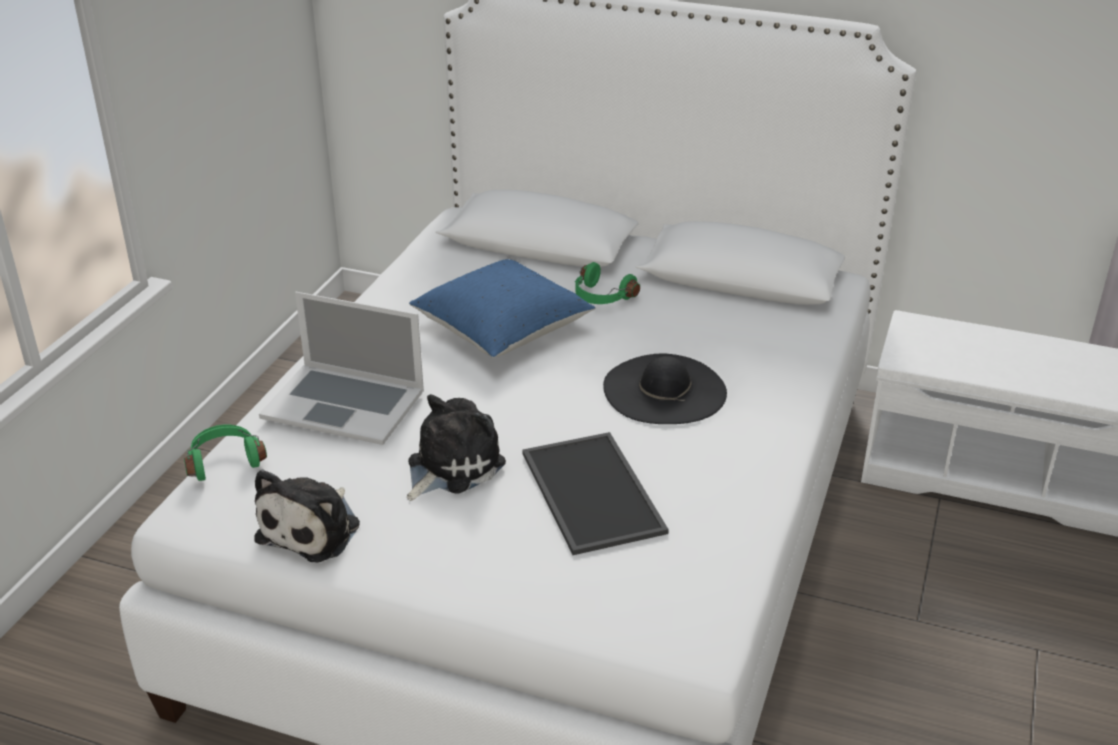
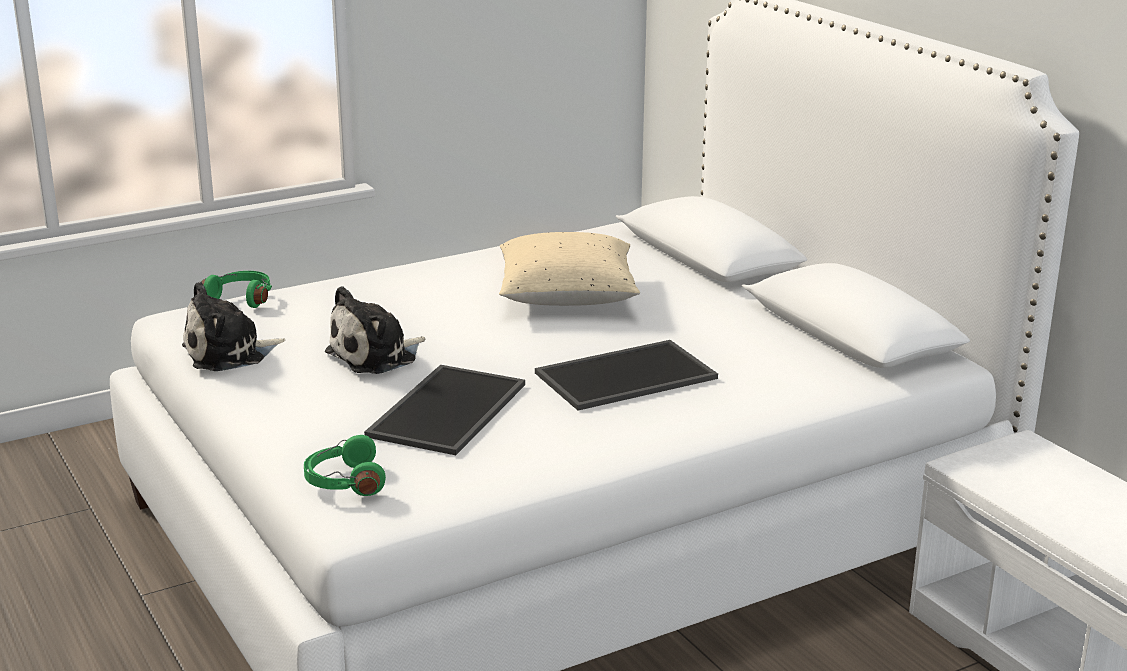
camera: 40 degrees right, 10 degrees down
laptop [259,292,424,445] -> none
plush toy [407,394,506,501] -> plush toy turned 150 degrees clockwise [325,286,426,374]
blue pillow [409,259,596,358] -> beige pillow [499,232,640,306]
green headphones [575,262,640,304] -> green headphones moved to [304,435,386,496]
black hat [603,354,727,424] -> tray [535,340,718,411]

